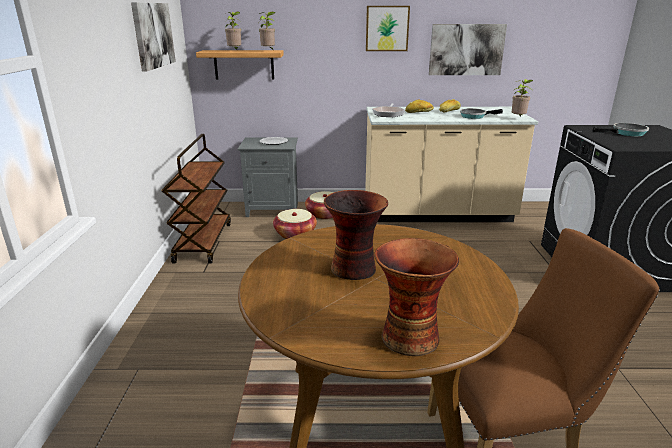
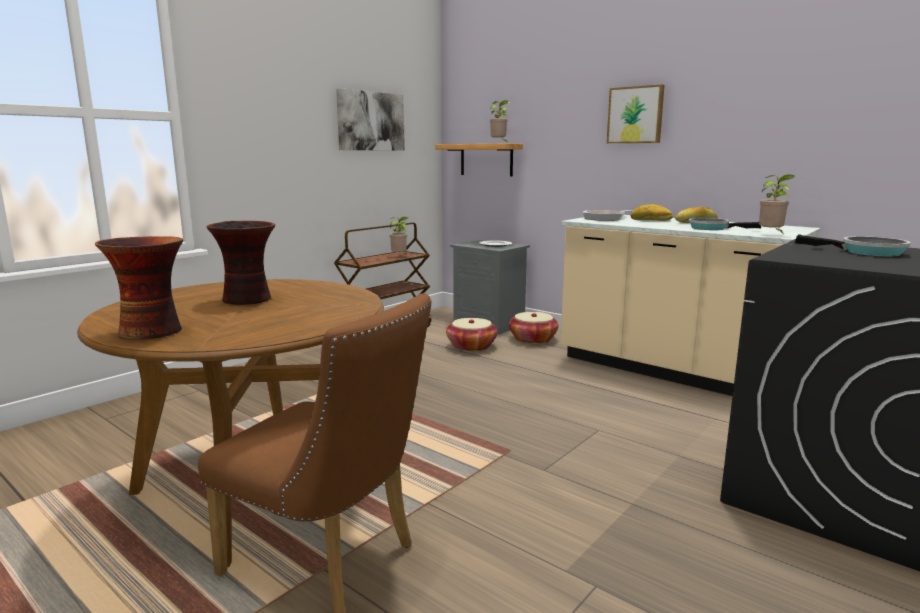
camera: 40 degrees right, 10 degrees down
potted plant [224,12,241,51] -> potted plant moved to [390,216,408,256]
picture [429,24,507,75] -> none

